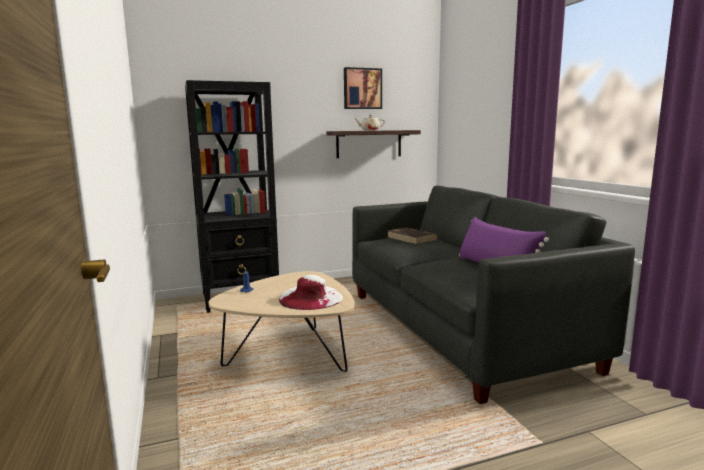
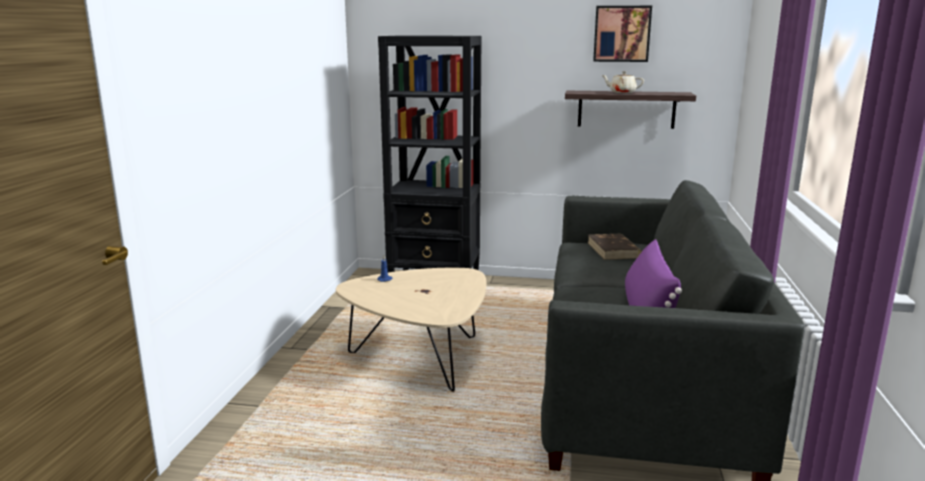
camera: 30 degrees right, 5 degrees up
white hat [279,275,343,310] -> none

